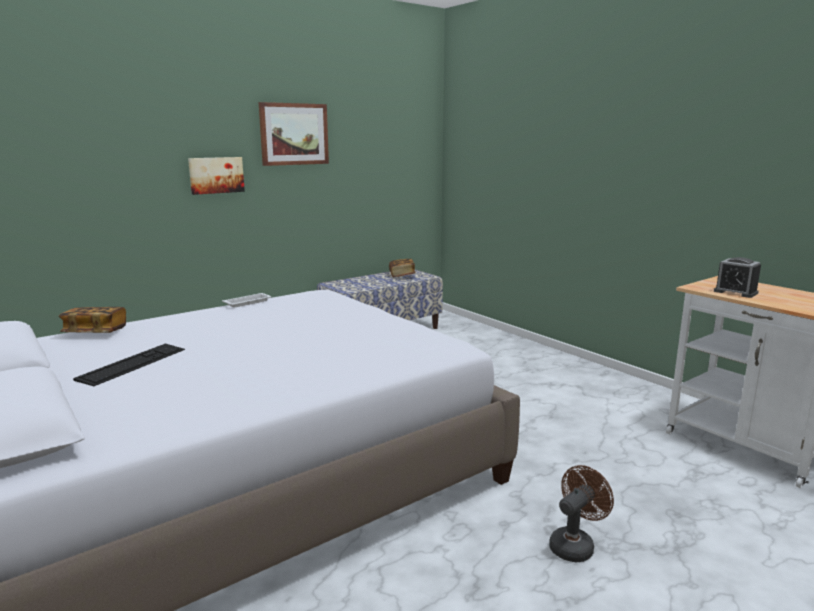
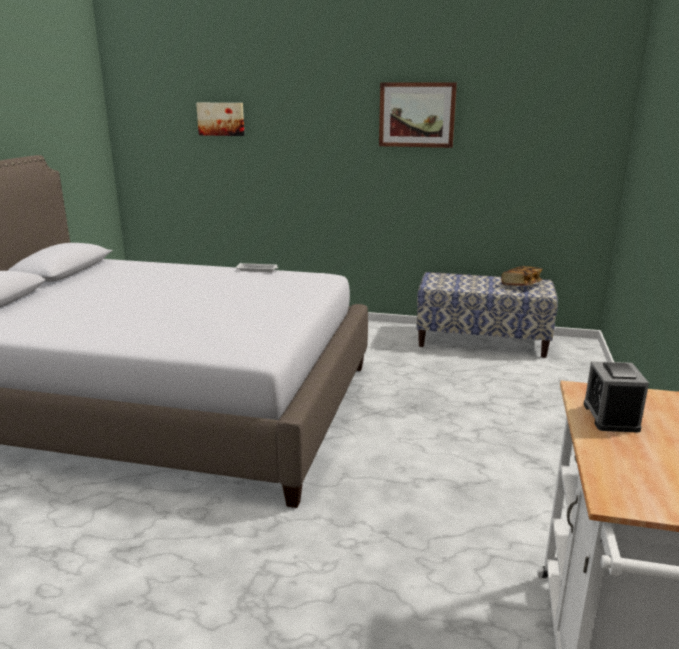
camera: 50 degrees right, 5 degrees up
book [59,307,126,333] -> none
keyboard [73,343,185,386] -> none
picture [188,157,245,195] -> picture moved to [196,103,245,136]
brown fan [549,465,614,562] -> none

